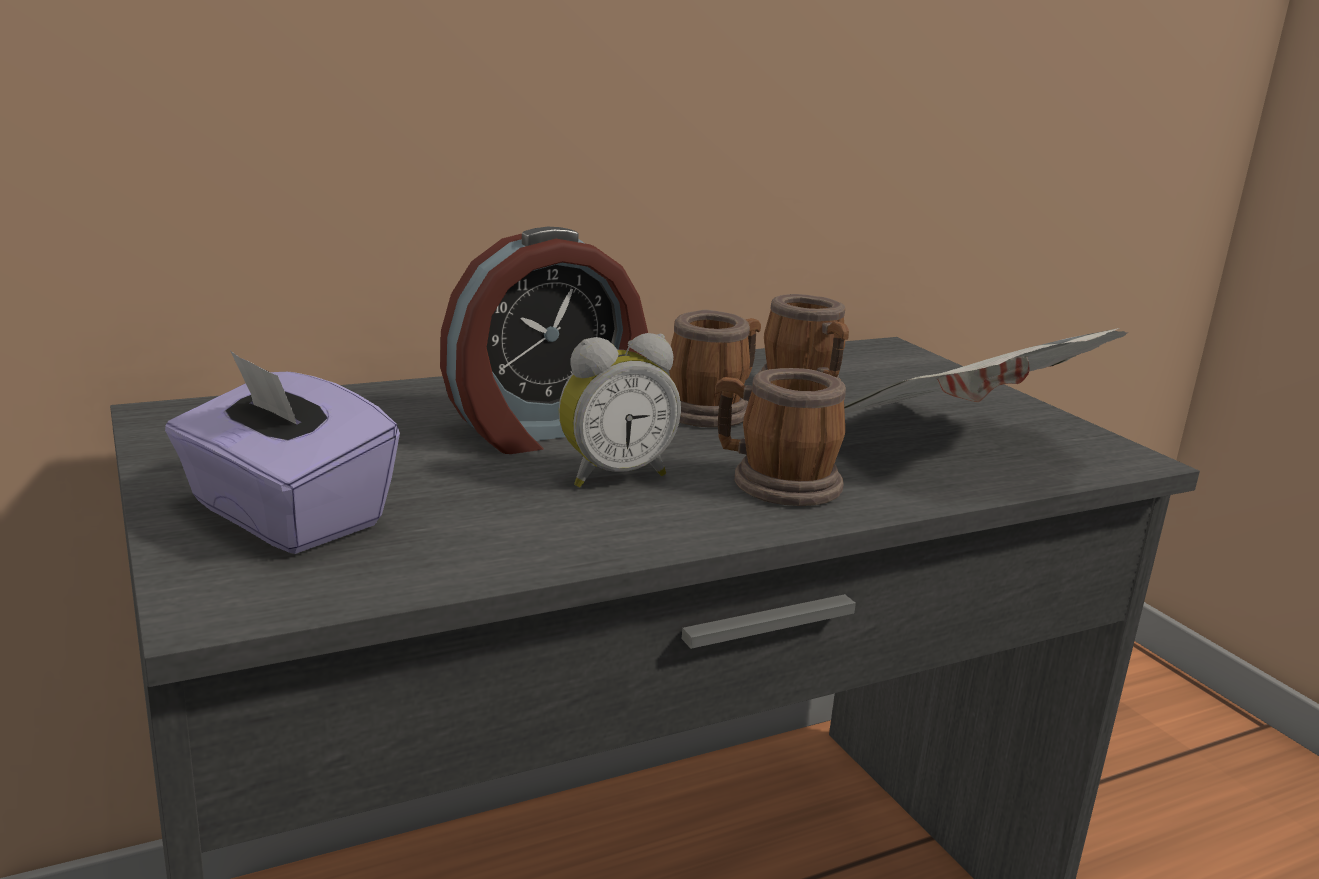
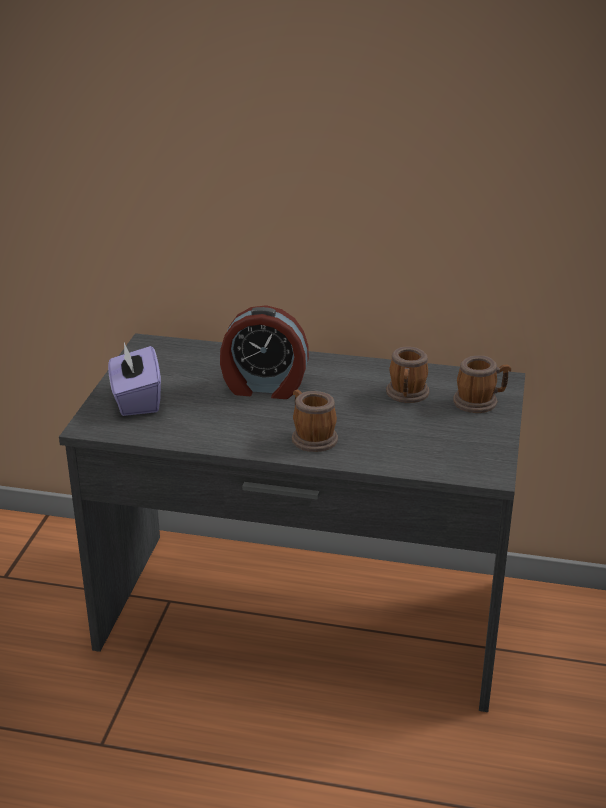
camera: 40 degrees right, 10 degrees up
alarm clock [559,333,681,487] -> none
mug [669,309,761,428] -> mug moved to [453,356,511,413]
newspaper [844,328,1127,413] -> none

